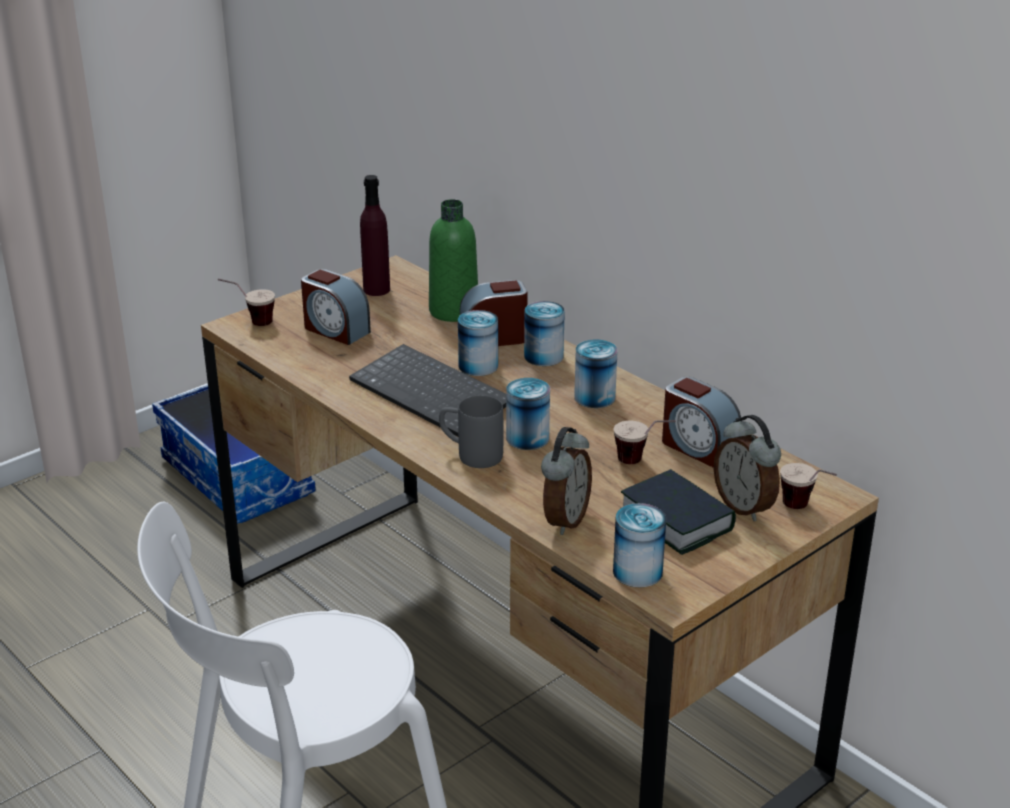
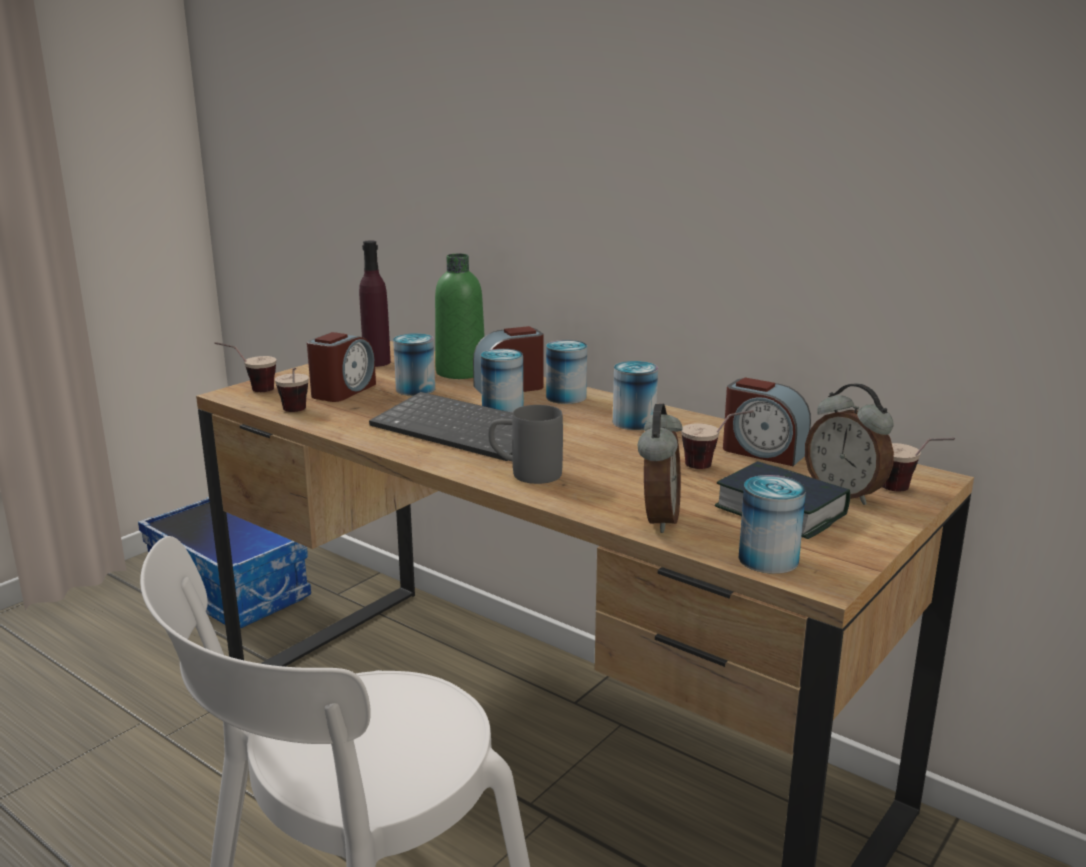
camera: 10 degrees left, 10 degrees down
alarm clock [301,269,371,345] -> alarm clock turned 90 degrees counterclockwise [307,332,376,402]
can [506,378,550,450] -> can moved to [393,333,435,396]
none -> cup [275,368,309,412]

